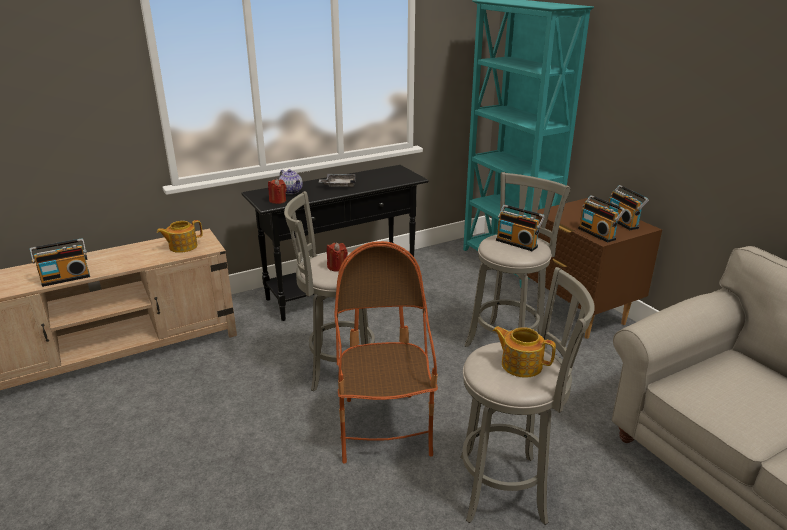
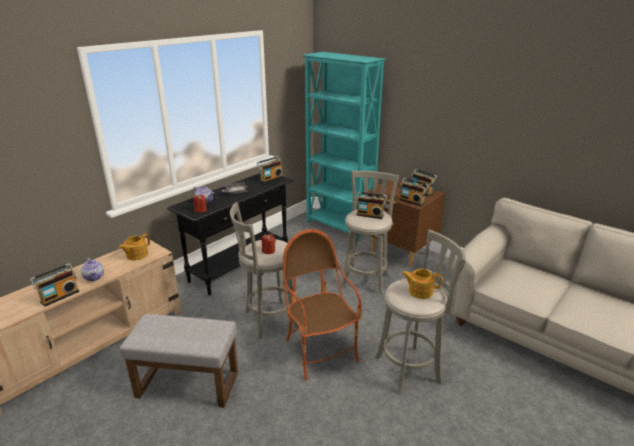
camera: 20 degrees left, 0 degrees up
none -> teapot [81,258,104,281]
none -> grey ottoman [120,314,238,408]
none -> radio [257,156,283,183]

